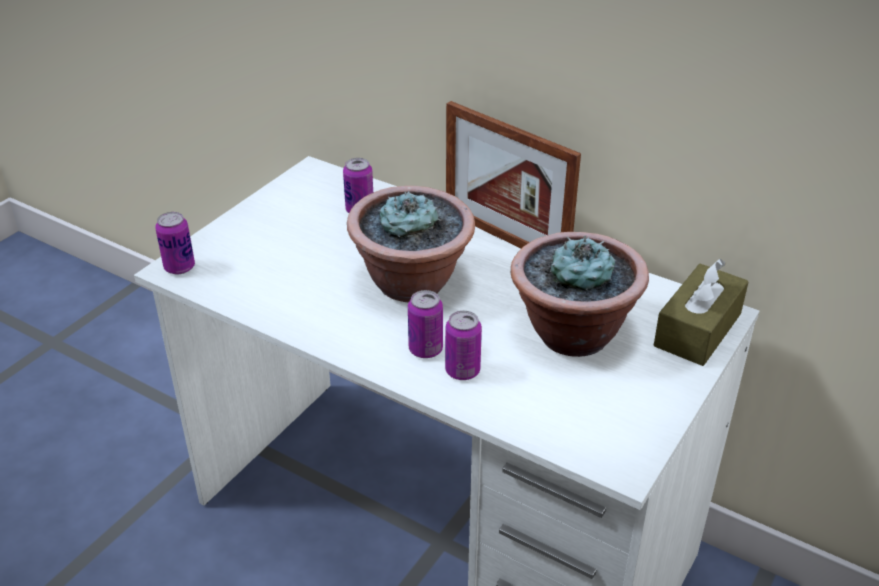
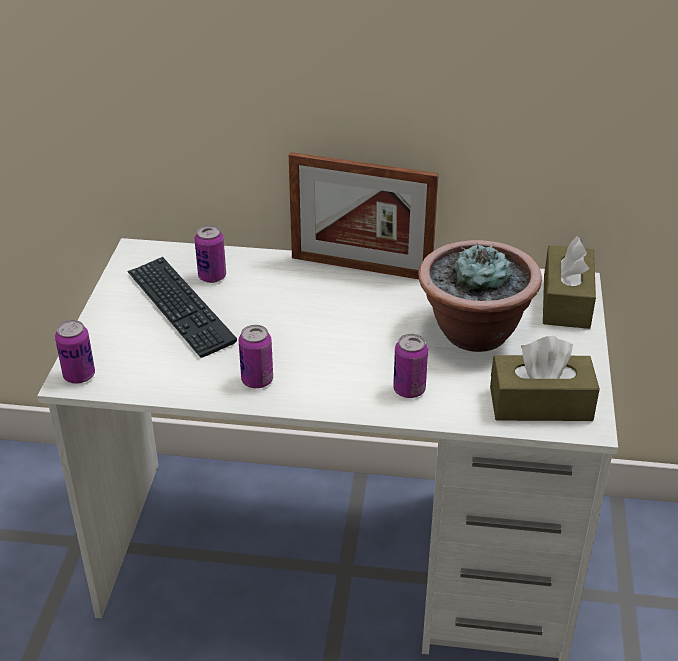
camera: 25 degrees left, 0 degrees up
potted plant [347,186,475,302] -> none
can [408,290,443,358] -> can moved to [238,325,273,388]
none -> keyboard [127,257,237,358]
none -> brown tissue box [490,336,600,421]

